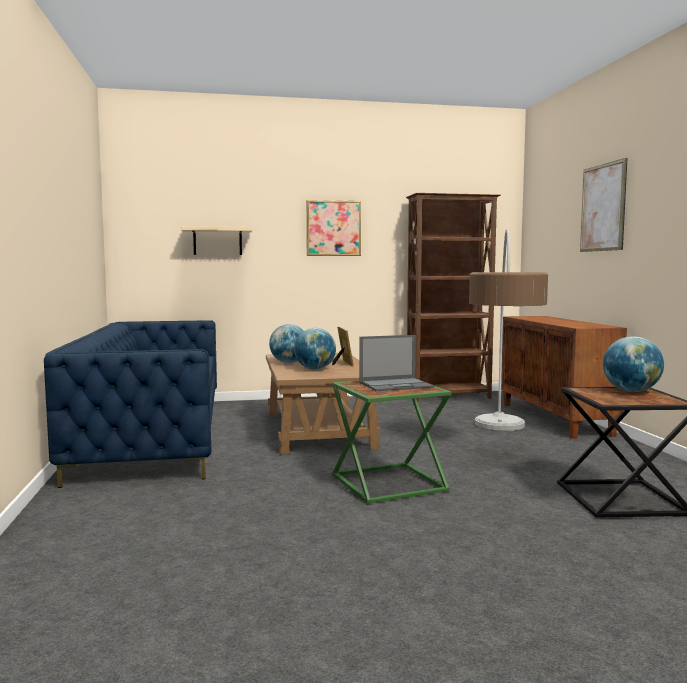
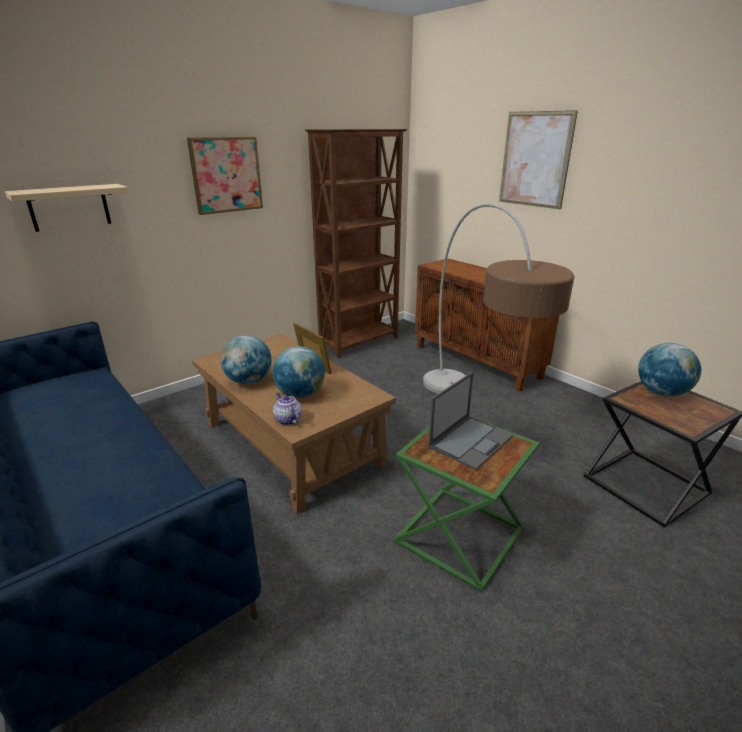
camera: 30 degrees left, 20 degrees up
none -> teapot [273,393,302,425]

